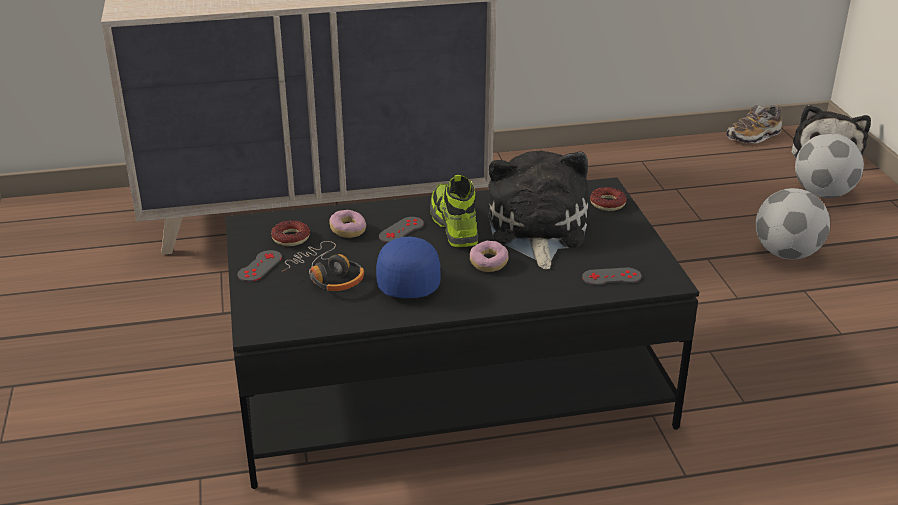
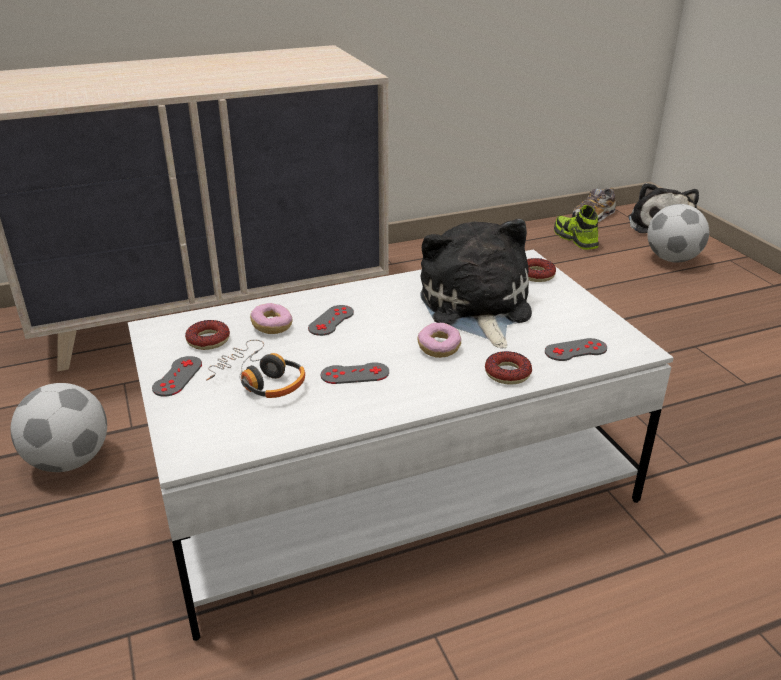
camera: 10 degrees left, 0 degrees up
black coffee table [225,177,699,489] -> white coffee table [128,249,674,641]
blue cap [376,237,441,298] -> grey game controller [321,362,389,384]
shoe [430,175,478,247] -> shoe moved to [554,205,599,250]
football [755,188,830,260] -> football moved to [10,383,107,472]
none -> donut [485,351,532,385]

